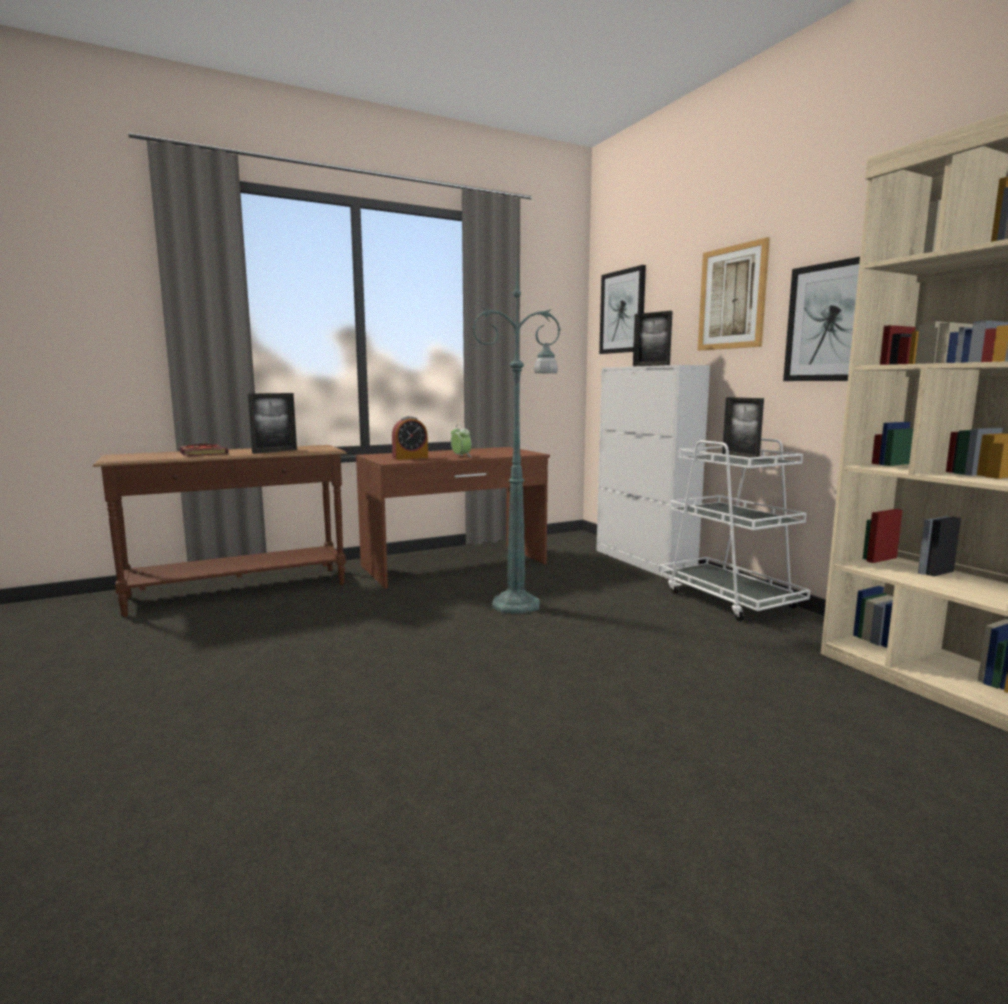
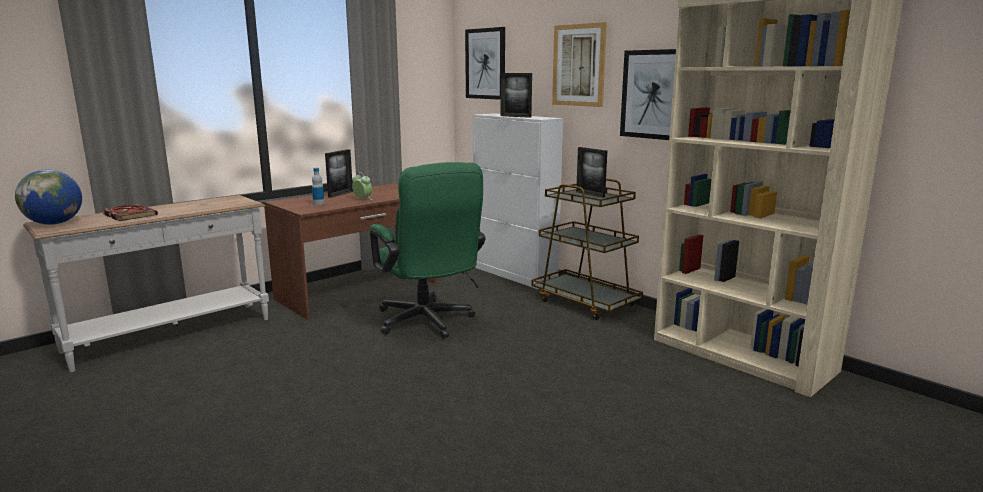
camera: 15 degrees left, 5 degrees up
brown console table [93,445,347,617] -> white console table [23,195,269,372]
picture frame [248,393,297,454] -> picture frame moved to [325,149,353,198]
alarm clock [392,416,428,460] -> bottle [312,168,325,205]
green floor lamp [472,256,561,614] -> green office chair [370,162,485,338]
white cart [659,438,810,621] -> brown cart [532,178,643,320]
none -> globe [15,170,82,225]

